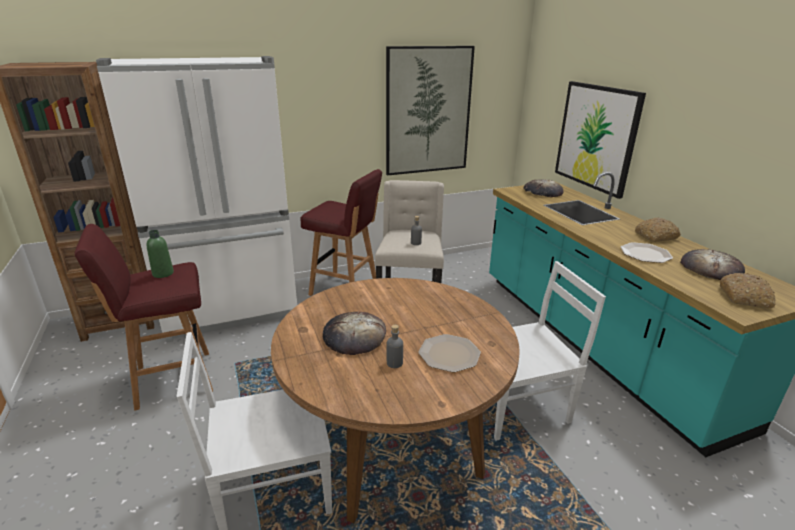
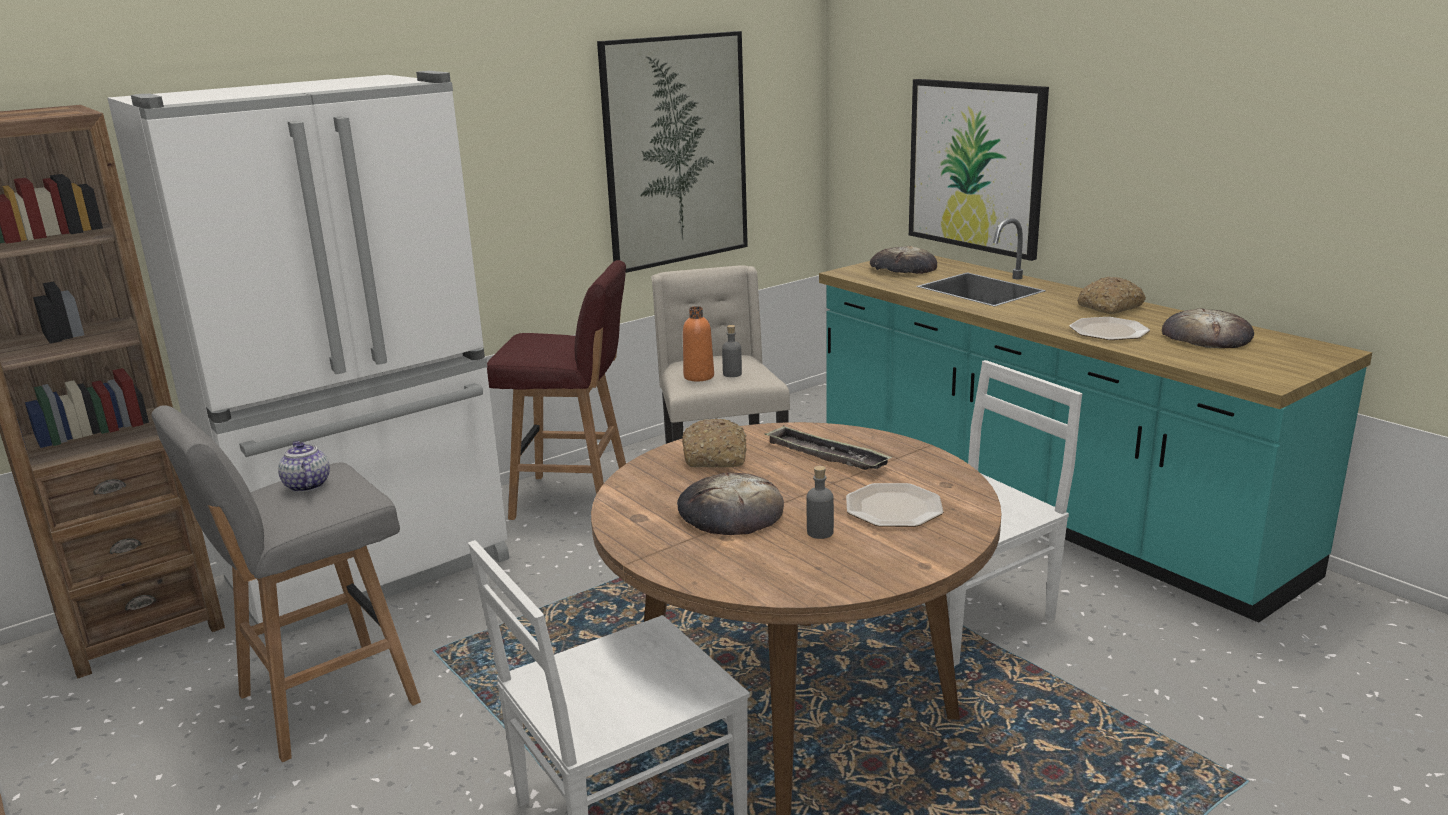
camera: 15 degrees left, 5 degrees down
red stool [75,224,213,411] -> grey stool [151,405,421,762]
green bottle [147,230,174,278] -> teapot [278,441,330,492]
bread [720,273,776,308] -> bread moved to [682,418,747,468]
none -> orange bottle [683,306,714,382]
none -> tray [765,426,892,470]

